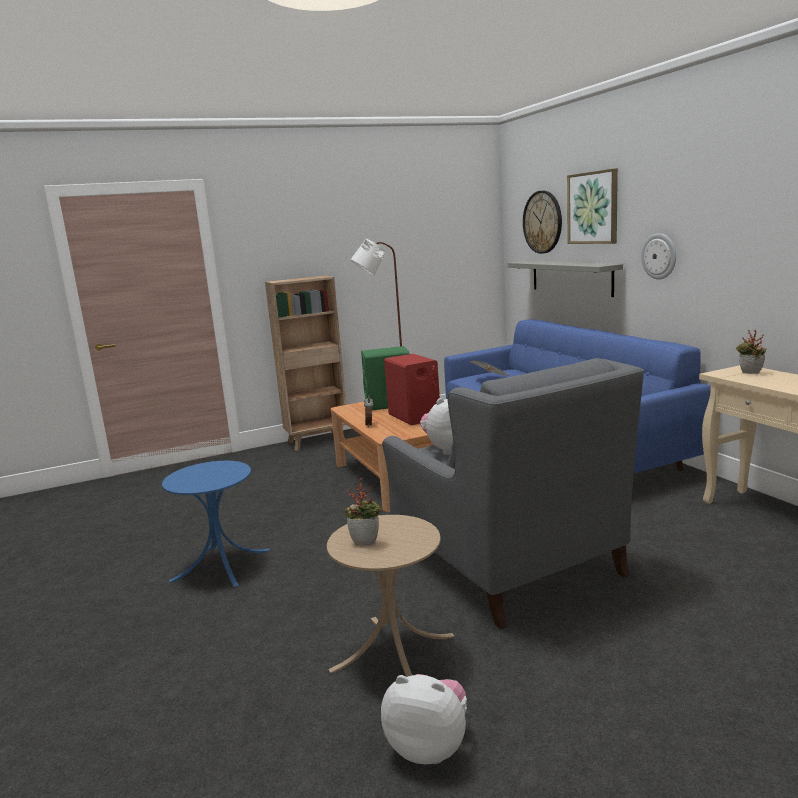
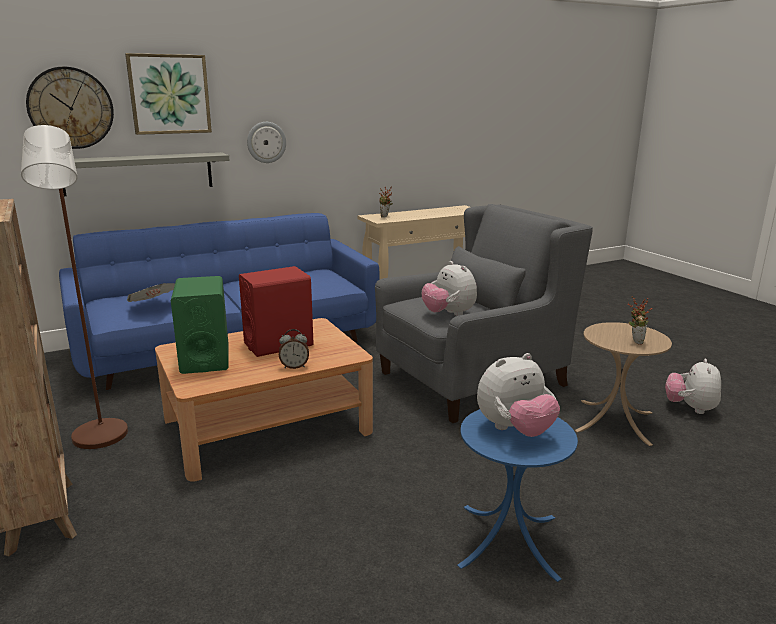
camera: 95 degrees left, 5 degrees up
none -> plush toy [477,353,560,437]

